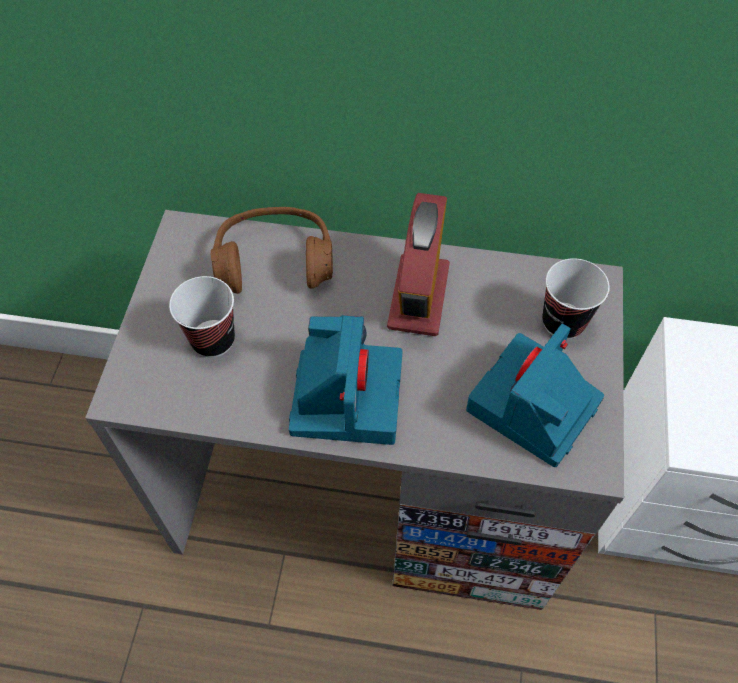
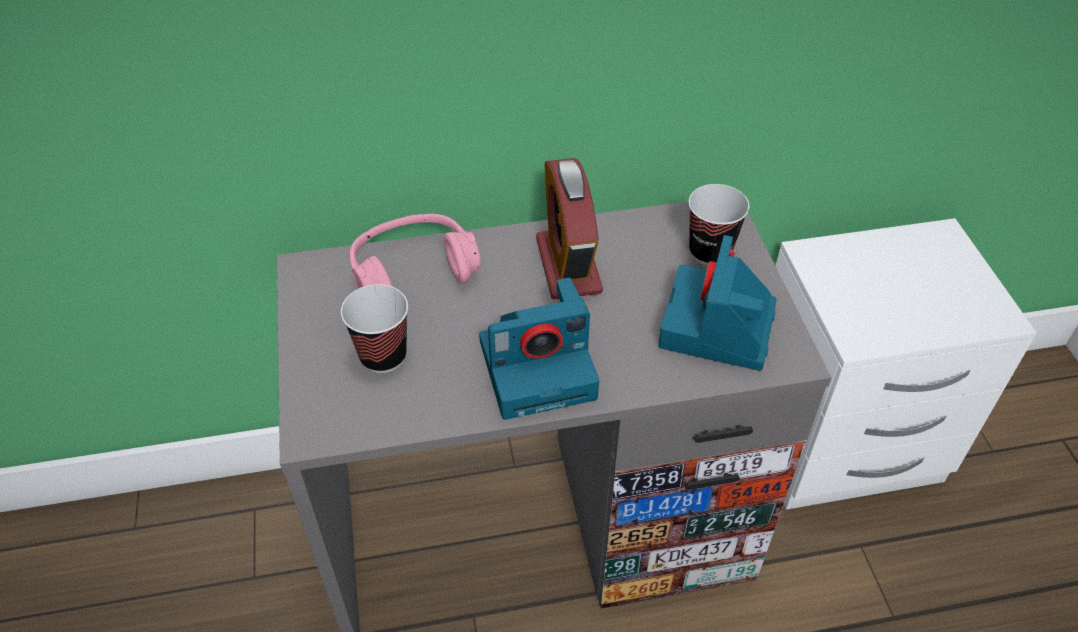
camera: 20 degrees left, 10 degrees down
brown headphones [211,207,333,294] -> pink headphones [350,214,481,289]
camera [289,315,403,445] -> camera turned 90 degrees clockwise [479,277,599,420]

